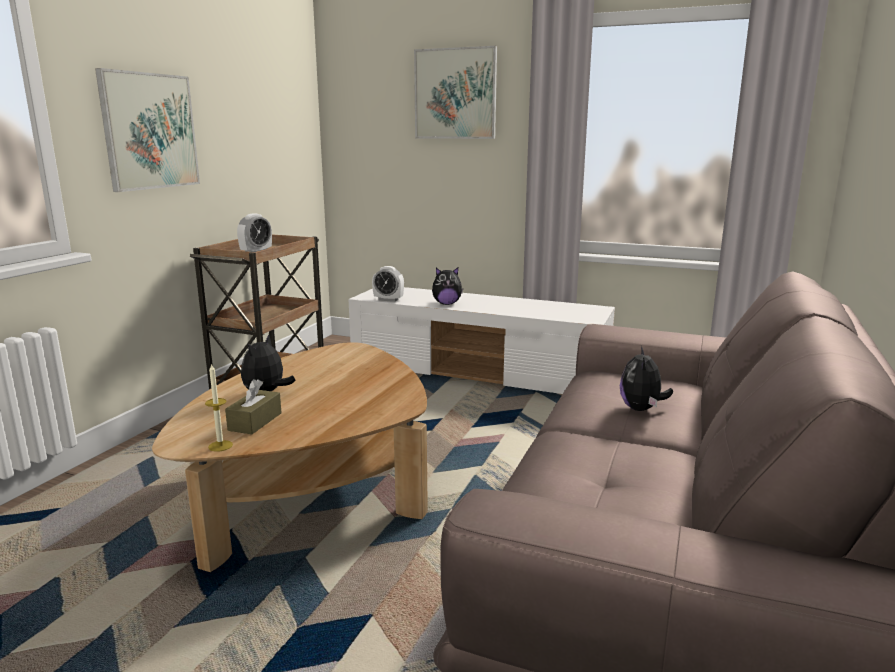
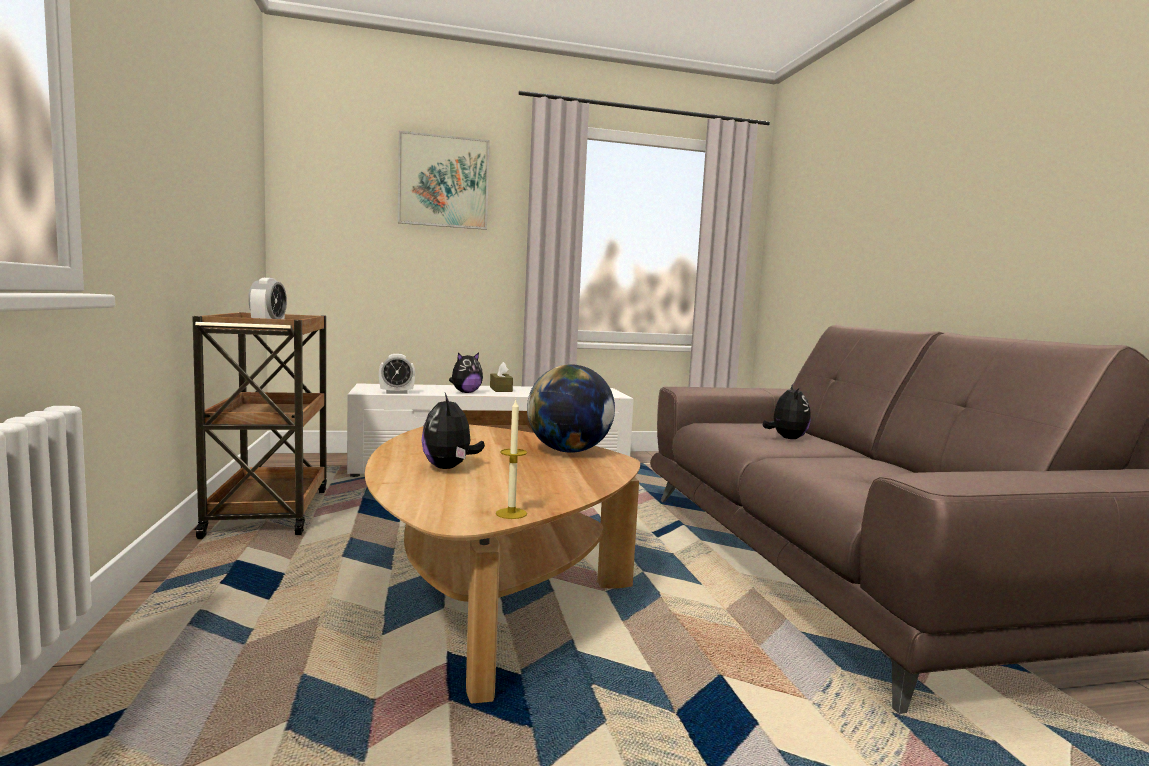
camera: 35 degrees left, 10 degrees down
picture [95,68,200,192] -> none
brown tissue box [225,379,281,434] -> brown tissue box moved to [490,362,513,392]
plush toy [620,346,673,411] -> plush toy turned 150 degrees counterclockwise [762,384,811,439]
none -> globe [527,365,615,453]

